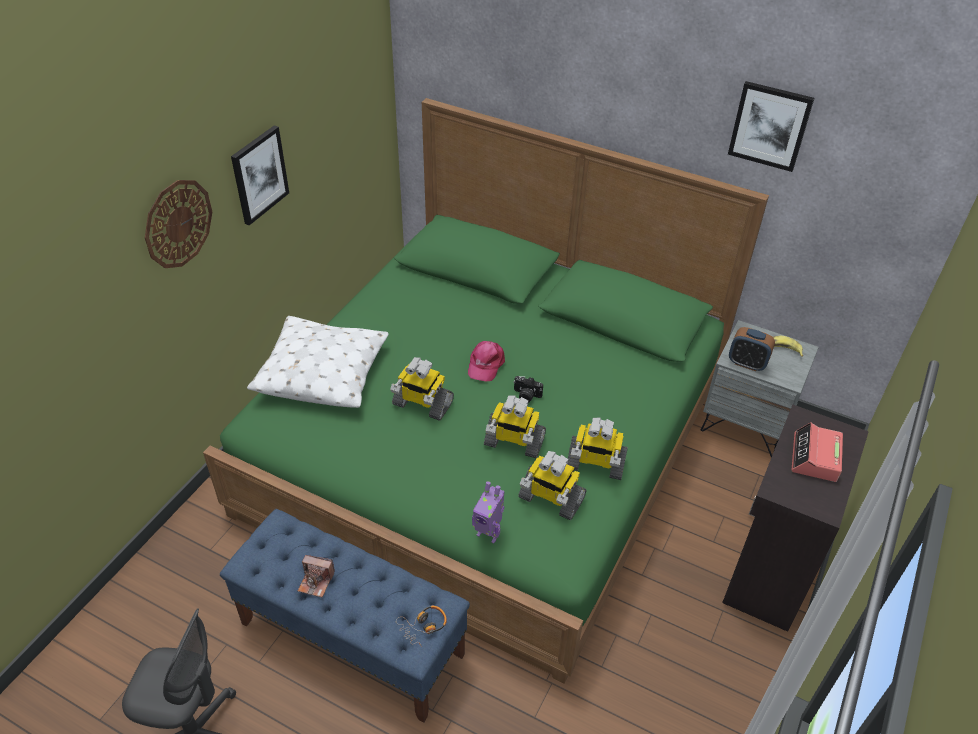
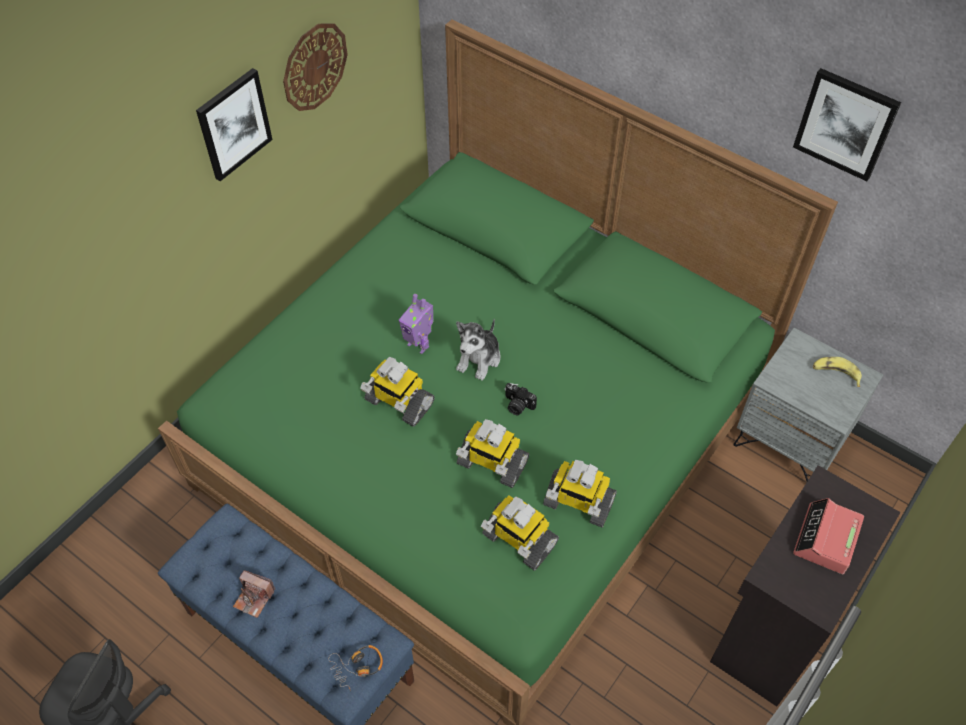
camera: 10 degrees right, 10 degrees up
wall clock [145,180,212,268] -> wall clock moved to [283,23,348,111]
white pillow [247,316,389,408] -> none
pink cap [468,341,505,381] -> plush toy [456,319,501,381]
toy robot [472,481,505,543] -> toy robot moved to [399,294,433,354]
alarm clock [729,327,775,371] -> none

